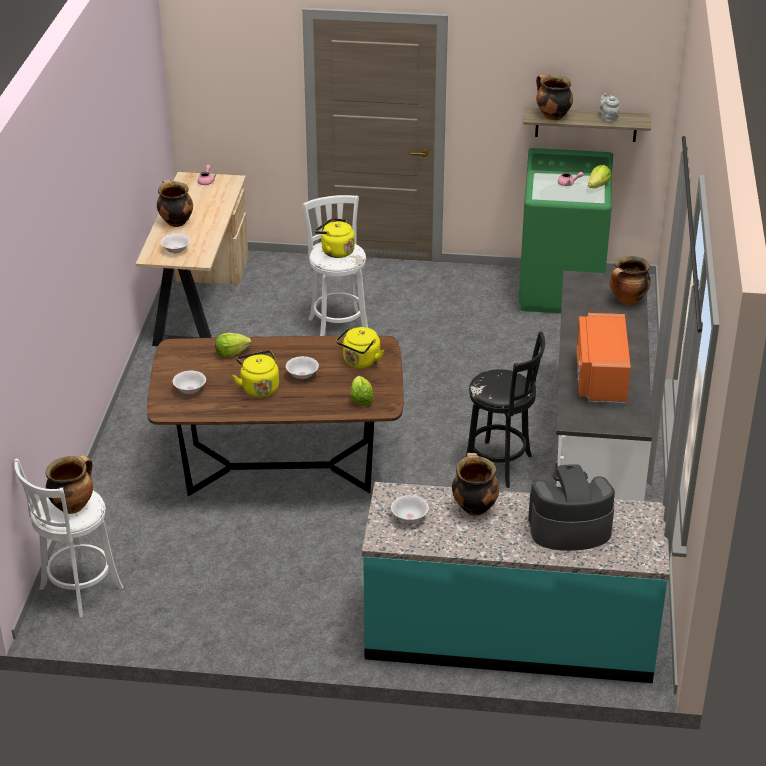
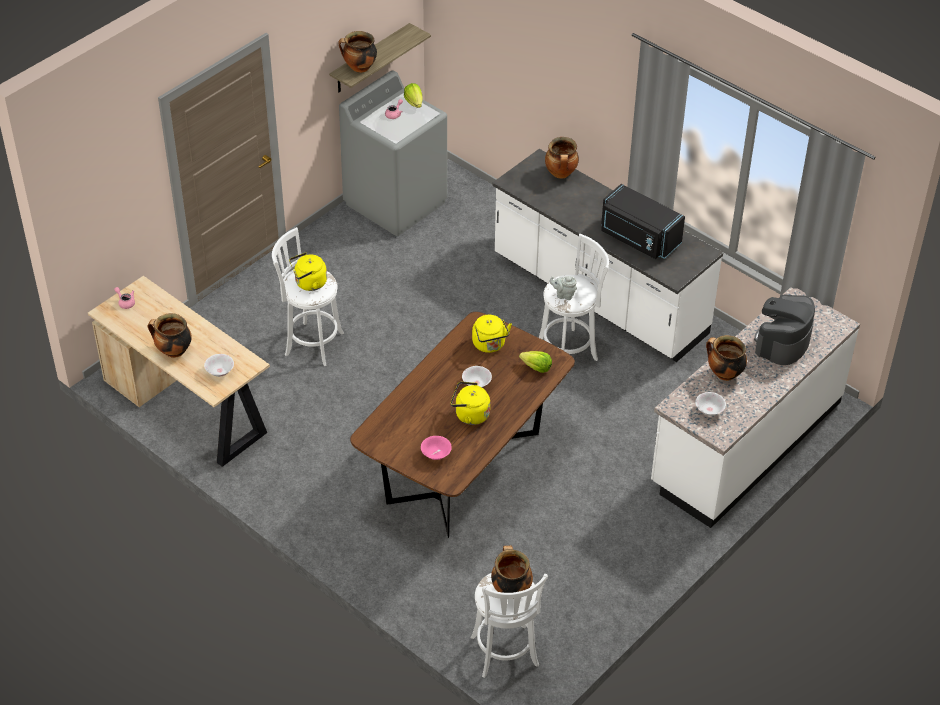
camera: 55 degrees left, 10 degrees up
white bowl [173,371,206,394] -> pink bowl [421,436,452,460]
lettuce [215,333,252,358] -> none
turquoise counter [362,482,670,683] -> white counter [651,287,860,528]
black stool [466,331,545,488] -> white stool [539,234,609,361]
green washing machine [518,148,613,313] -> grey washing machine [339,70,447,236]
orange microwave [576,313,631,404] -> black microwave [601,184,685,259]
grey teapot [600,93,620,123] -> grey teapot moved to [550,276,577,300]

